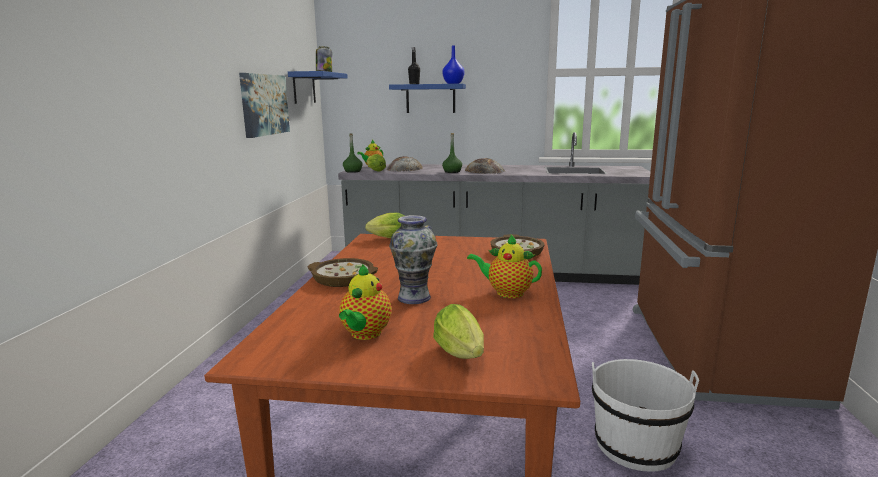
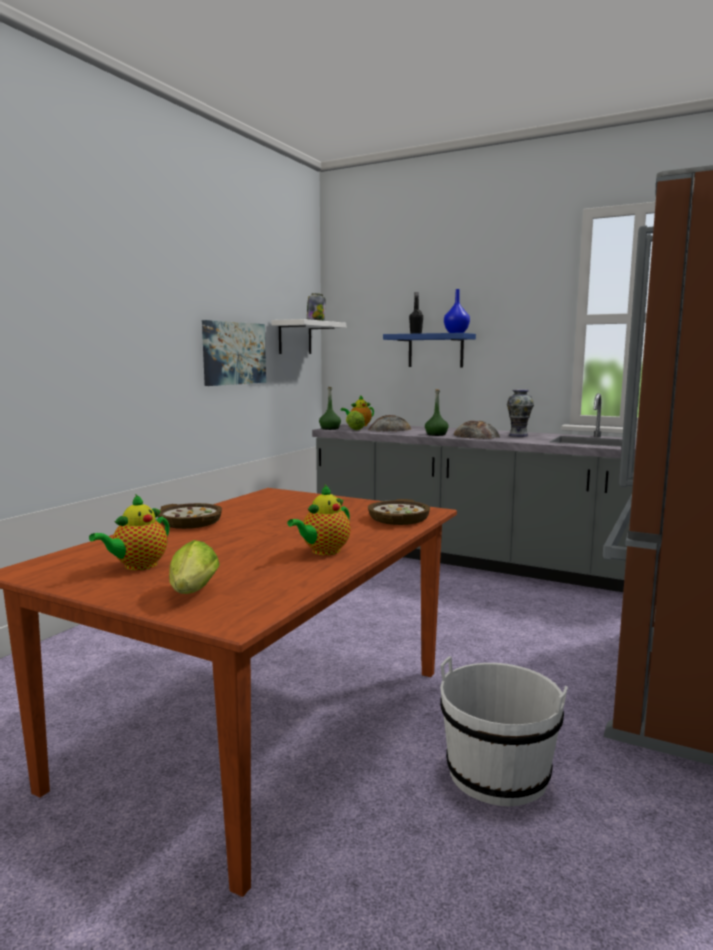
camera: 20 degrees right, 5 degrees down
blue shelf [288,71,348,104] -> white shelf [271,319,346,354]
lettuce [365,213,405,238] -> none
vase [389,215,438,304] -> vase moved to [507,389,534,437]
teapot [467,234,542,298] -> teapot turned 90 degrees counterclockwise [287,484,351,555]

